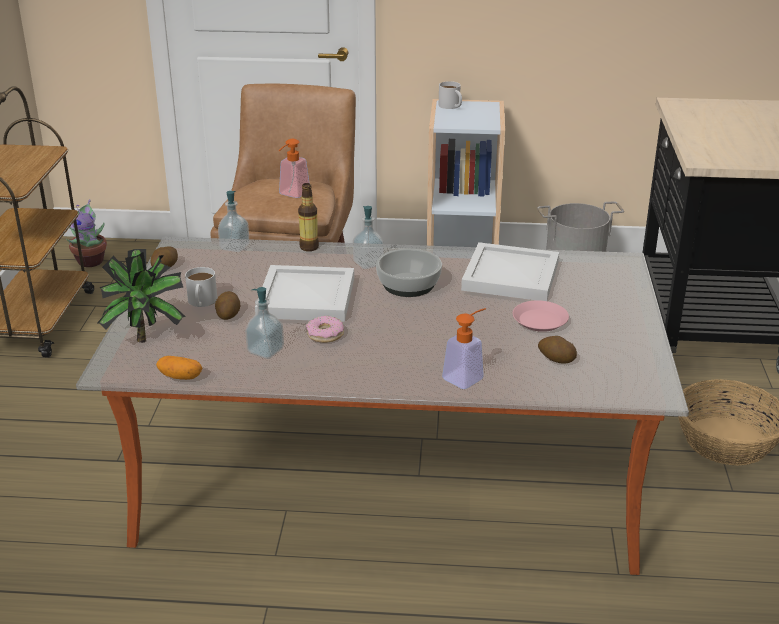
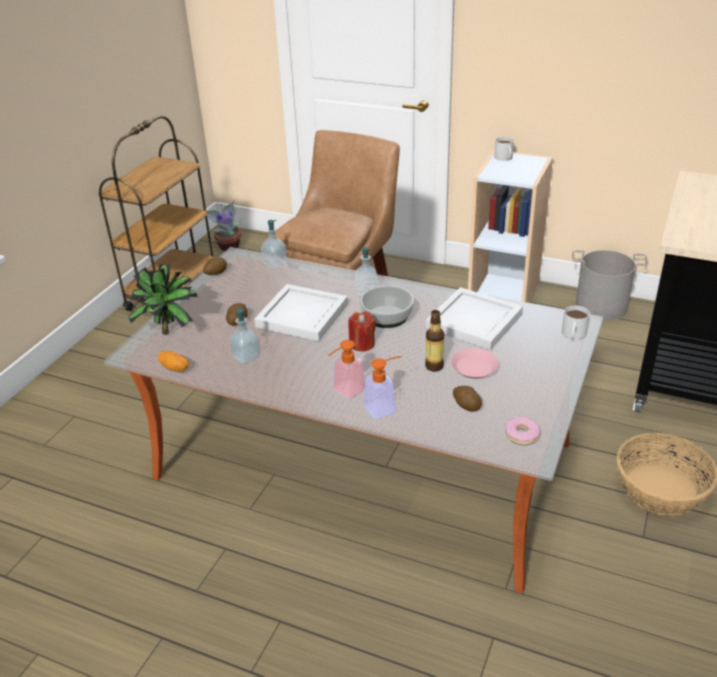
camera: 20 degrees right, 5 degrees up
white mug [185,267,217,307] -> white mug moved to [562,306,590,340]
soap dispenser [279,139,309,198] -> soap dispenser moved to [328,340,365,399]
bottle [298,183,319,251] -> bottle moved to [425,310,444,371]
donut [306,316,344,343] -> donut moved to [505,416,541,445]
none -> red candle [348,311,376,351]

